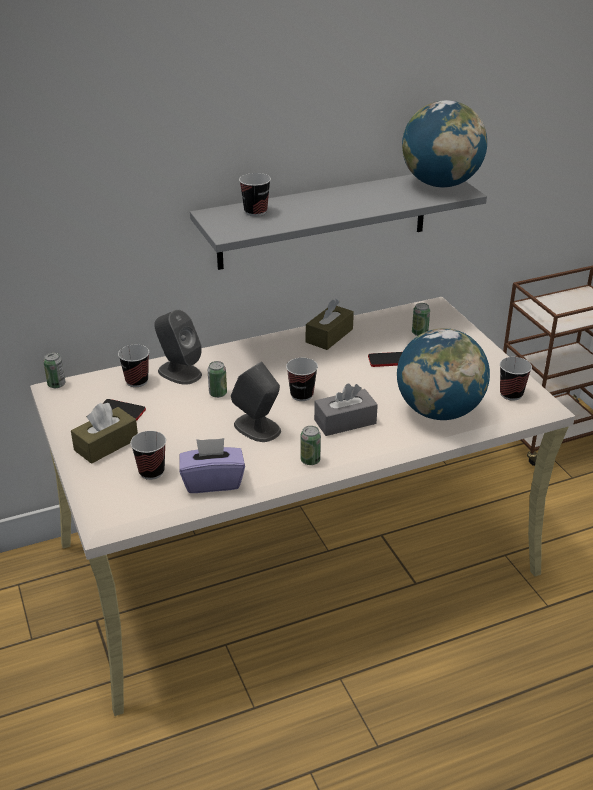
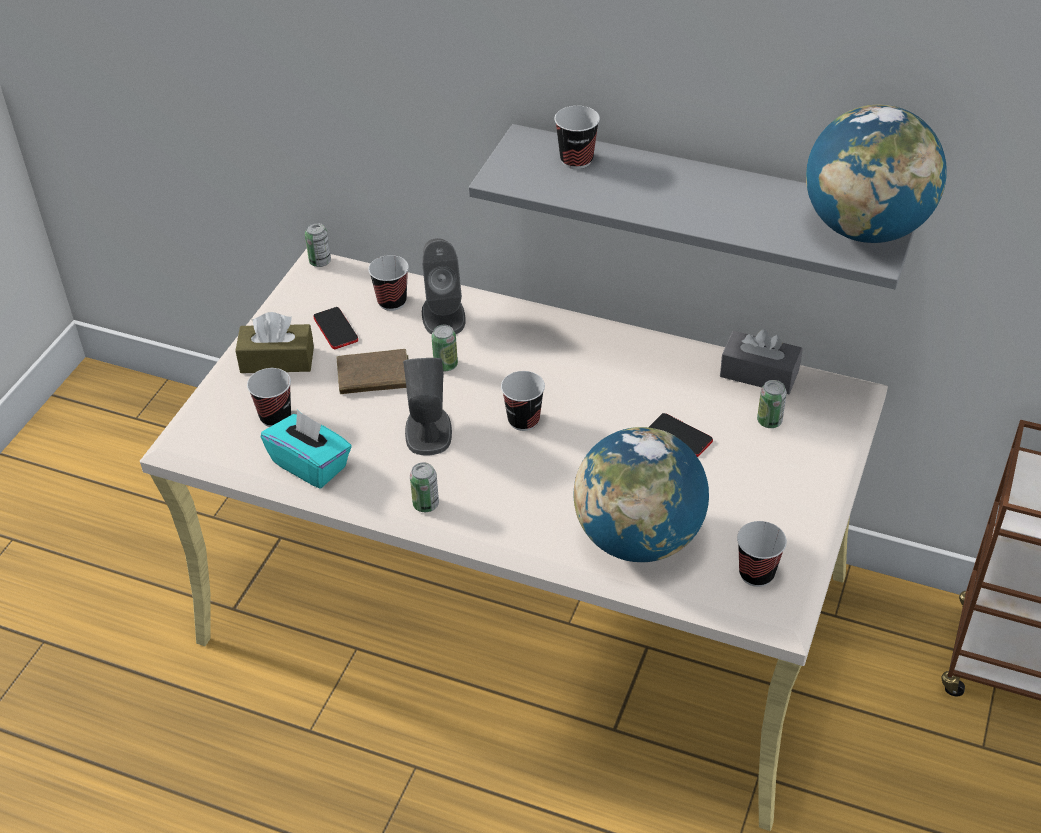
camera: 45 degrees right, 10 degrees up
purple tissue box [179,438,245,493] -> turquoise tissue box [261,409,352,489]
brown tissue box [306,299,354,350] -> none
grey tissue box [314,384,378,436] -> grey tissue box moved to [720,329,803,394]
none -> brown book [337,349,408,394]

